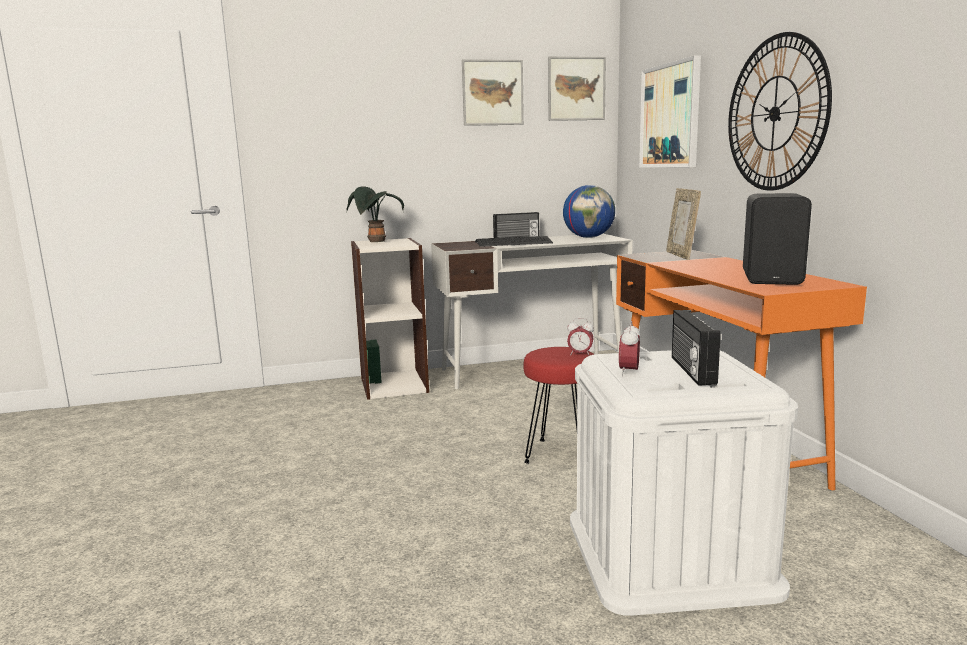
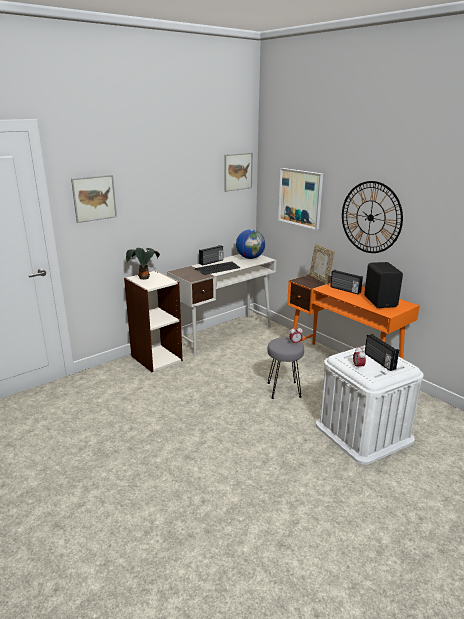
camera: 25 degrees left, 10 degrees up
picture [462,59,524,126] -> picture moved to [71,175,117,223]
red stool [523,347,594,464] -> grey stool [267,337,304,399]
none -> radio [330,270,363,294]

